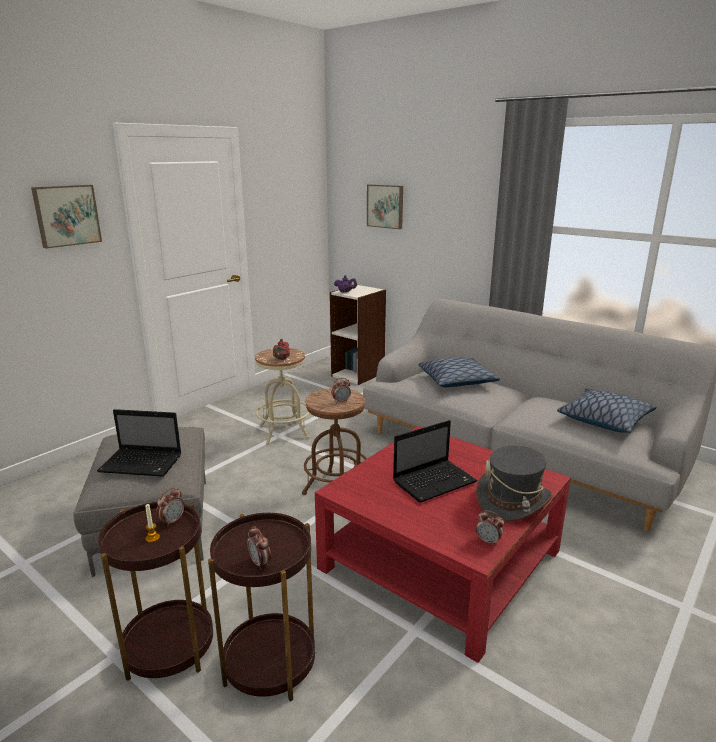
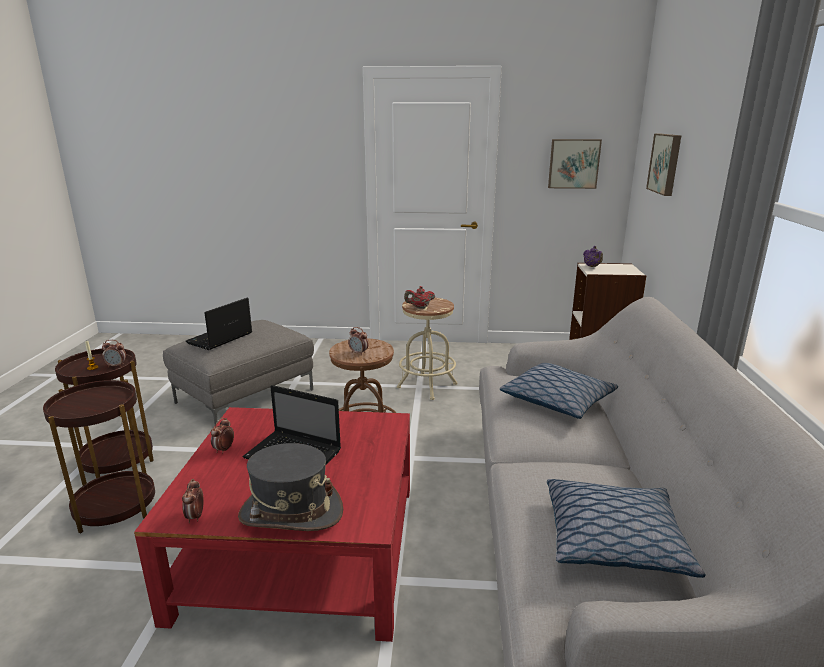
camera: 55 degrees right, 0 degrees up
picture [31,185,102,249] -> picture moved to [548,139,602,189]
laptop [97,409,181,477] -> laptop turned 60 degrees clockwise [186,298,252,350]
alarm clock [247,526,271,570] -> alarm clock moved to [211,418,234,453]

